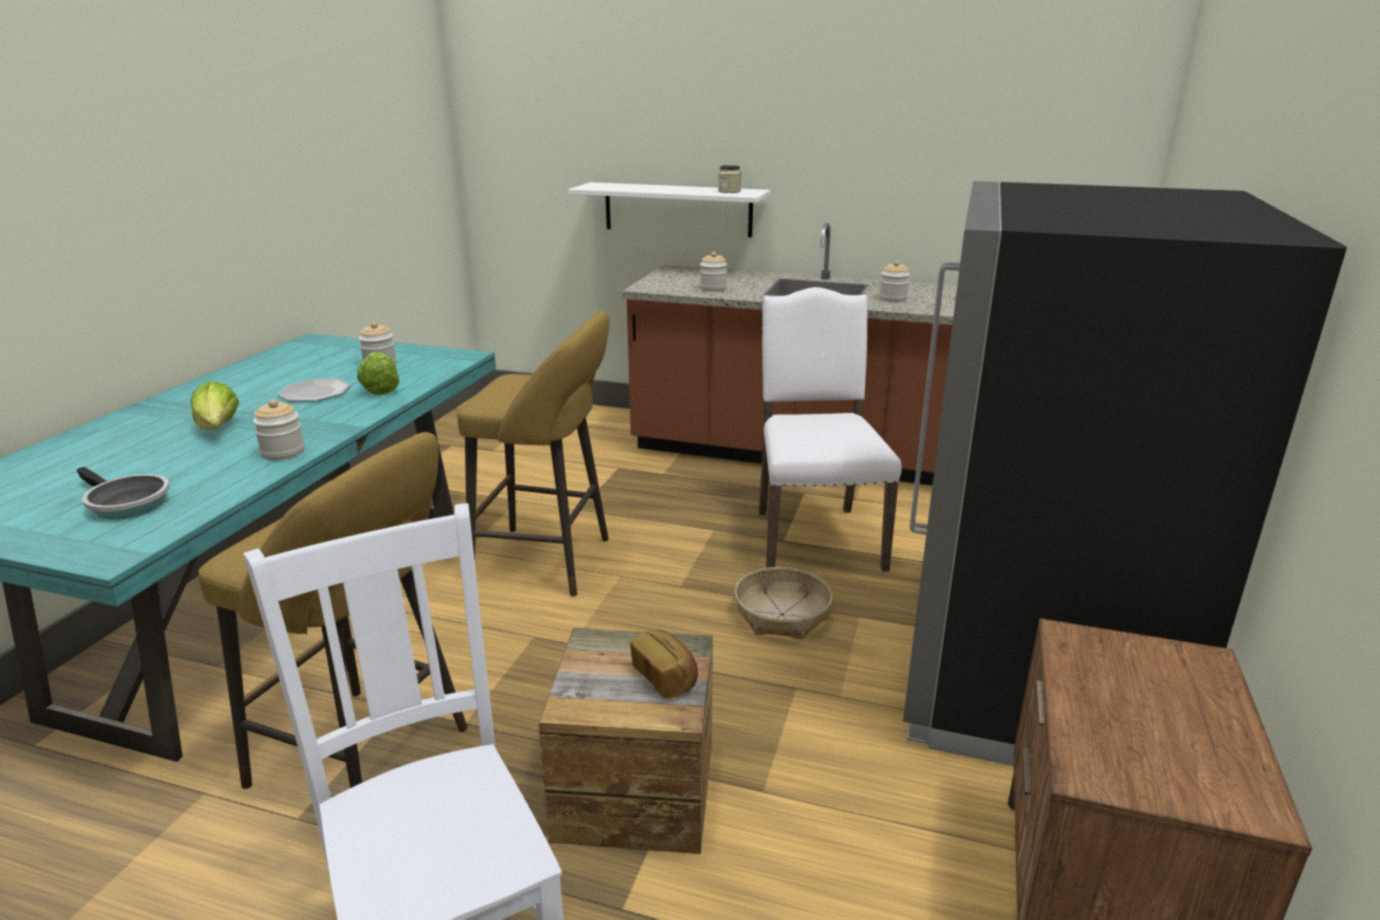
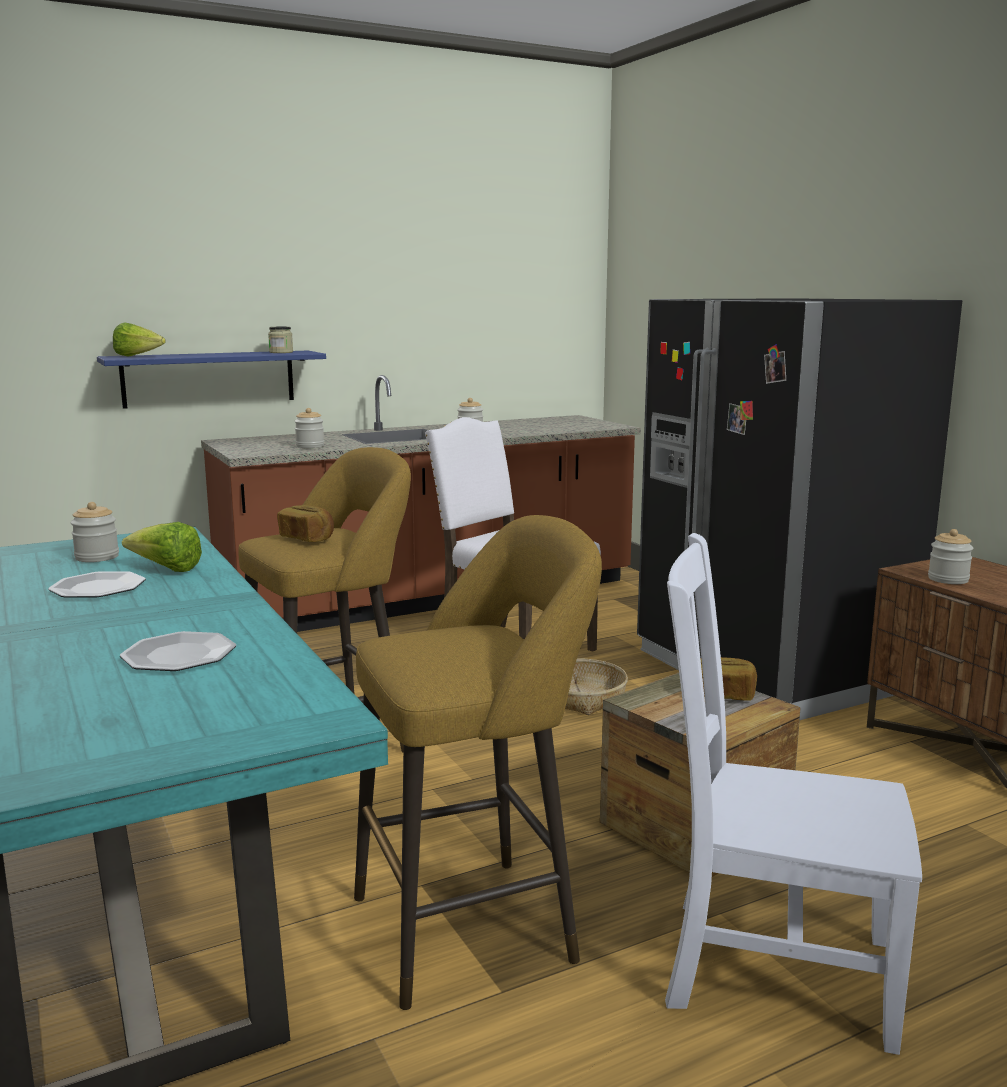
camera: 45 degrees left, 10 degrees down
frying pan [77,467,170,519] -> none
lettuce [191,381,239,430] -> lettuce moved to [113,322,166,357]
jar [253,399,305,460] -> jar moved to [928,529,973,584]
white shelf [568,182,771,237] -> blue shelf [97,351,326,409]
none -> plate [120,631,236,671]
none -> bread [277,505,334,542]

